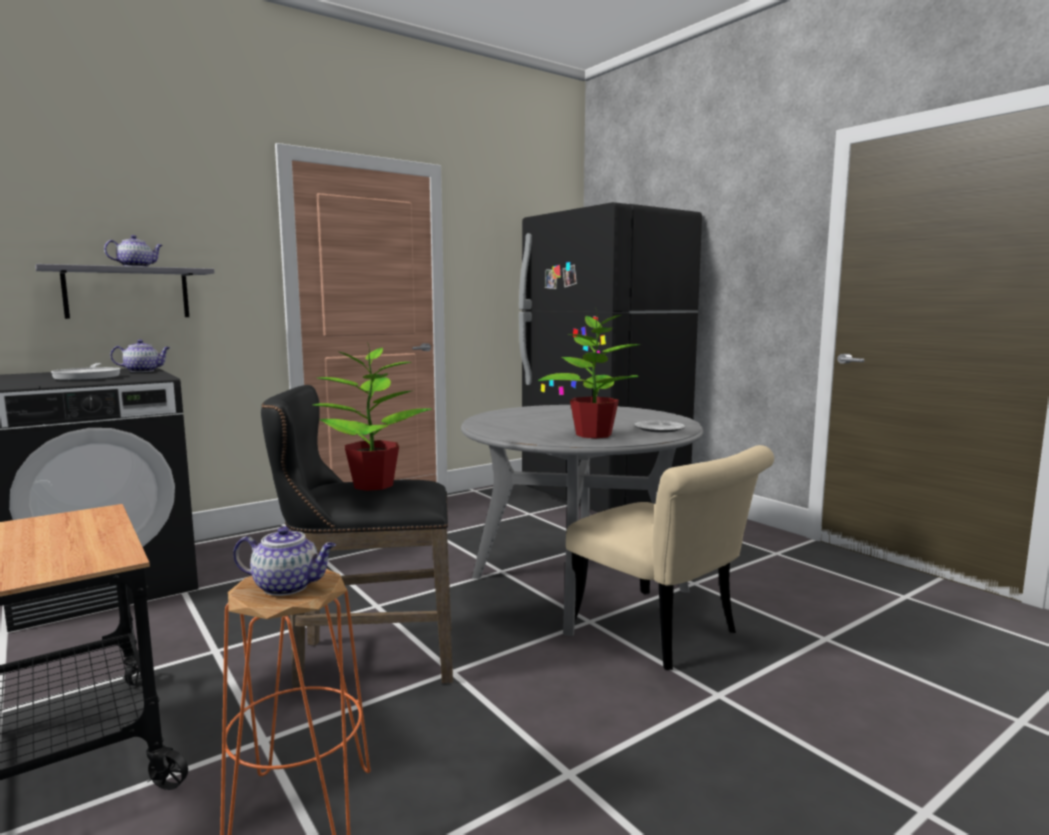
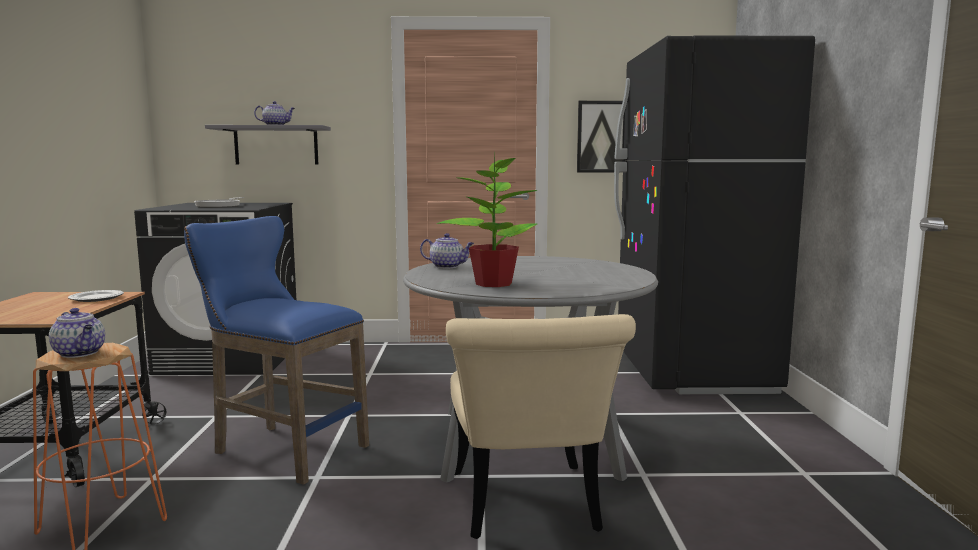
camera: 35 degrees right, 0 degrees up
teapot [110,339,170,372] -> teapot moved to [420,233,474,268]
black stool [261,385,453,688] -> blue stool [184,216,369,485]
potted plant [313,342,432,491] -> none
plate [634,421,685,433] -> plate moved to [68,290,124,302]
none -> picture [577,101,625,172]

